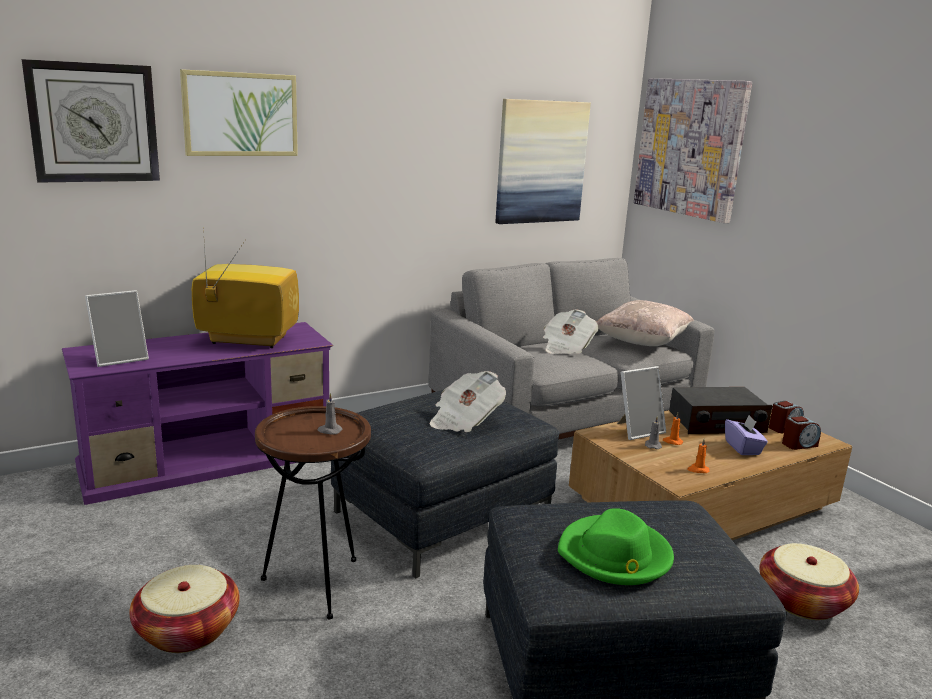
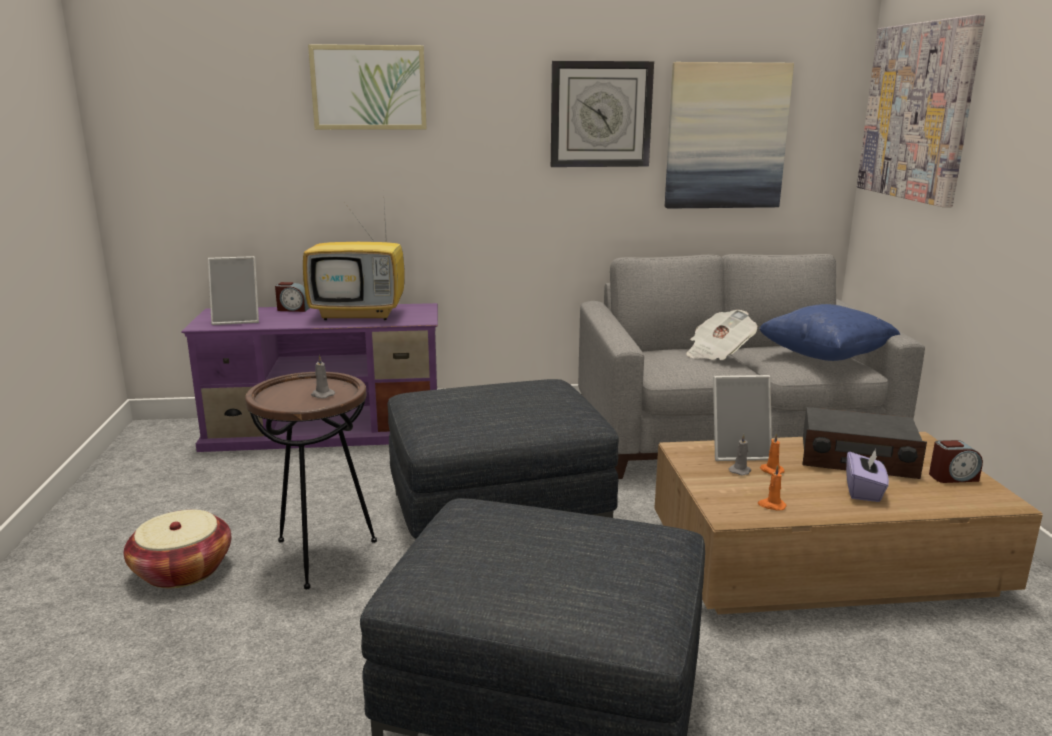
camera: 25 degrees right, 0 degrees up
wall clock [22,59,160,183] -> wall clock moved to [551,61,654,167]
television [192,228,299,348] -> television turned 150 degrees clockwise [303,188,405,320]
newspaper [430,371,506,432] -> none
green hat [558,508,674,585] -> none
beige pillow [596,300,694,346] -> blue pillow [759,304,900,361]
basket [759,543,859,620] -> none
alarm clock [782,416,821,450] -> alarm clock moved to [275,282,310,312]

